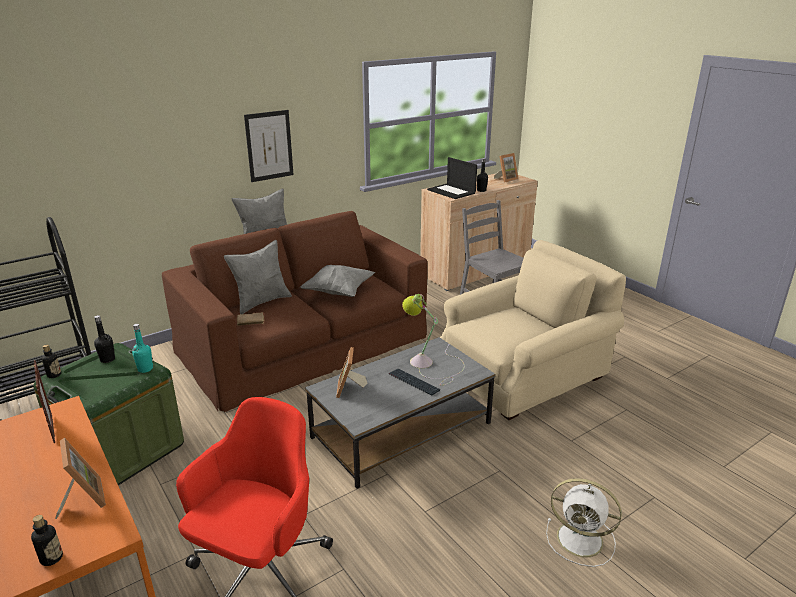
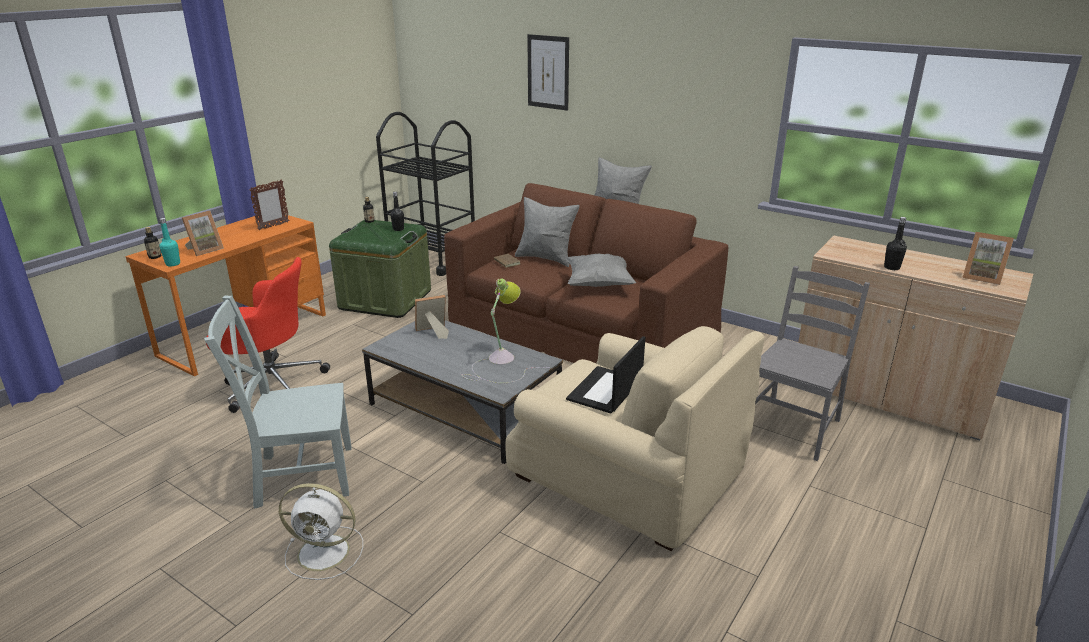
camera: 70 degrees right, 0 degrees up
turquoise bottle [132,324,153,373] -> turquoise bottle moved to [159,218,180,266]
picture [244,110,294,182] -> picture moved to [527,34,569,111]
keyboard [389,369,440,395] -> none
laptop [427,157,477,199] -> laptop moved to [566,336,645,413]
white fan [546,478,622,567] -> white fan turned 90 degrees counterclockwise [279,483,363,580]
none -> grey chair [204,296,351,509]

